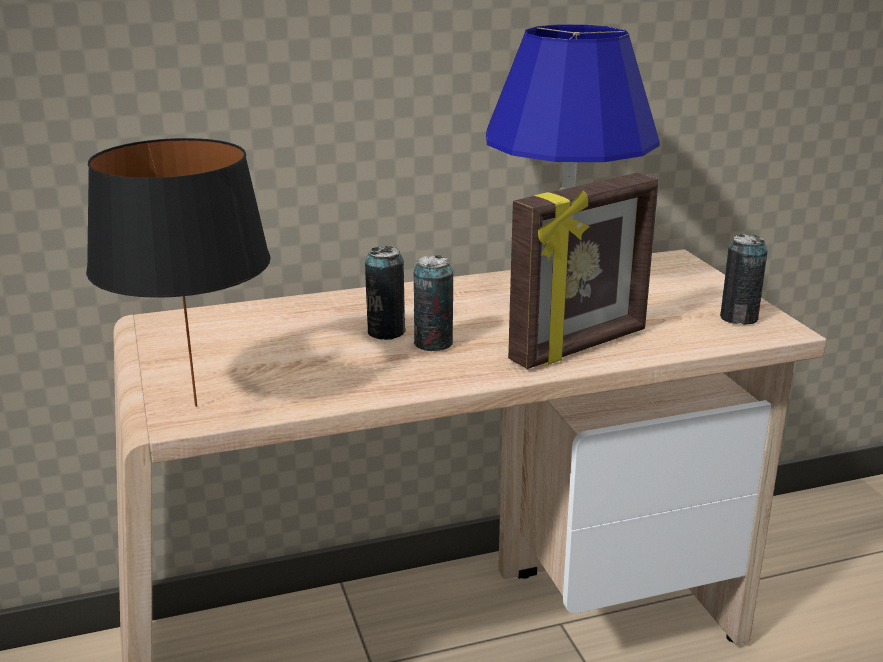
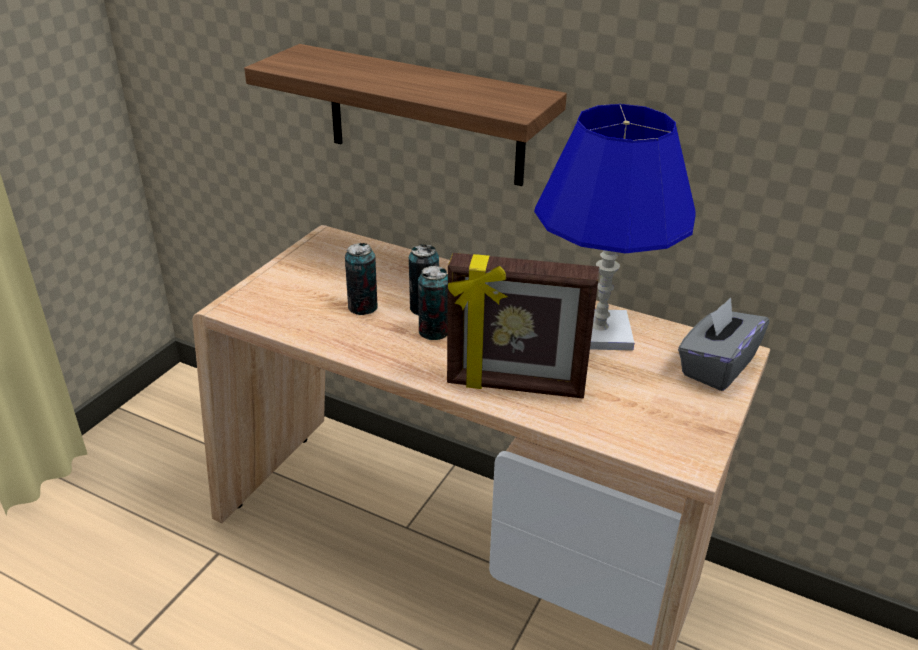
camera: 45 degrees right, 10 degrees up
black table lamp [86,138,271,407] -> none
can [720,234,768,325] -> can moved to [345,243,378,315]
none -> shelf [244,44,567,186]
none -> grey tissue box [678,298,769,391]

